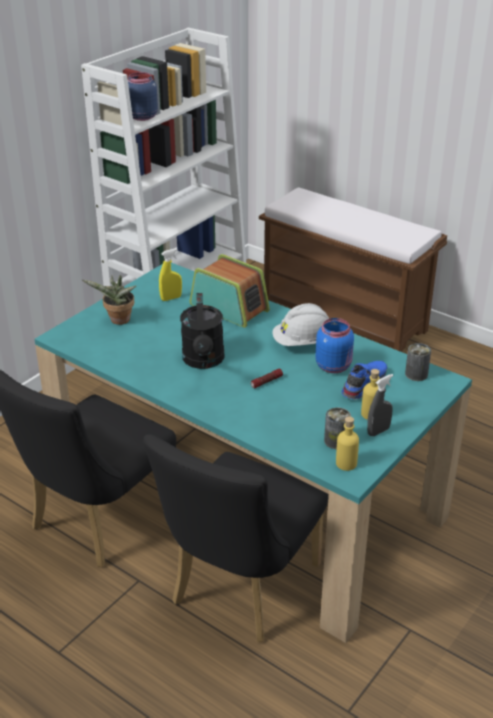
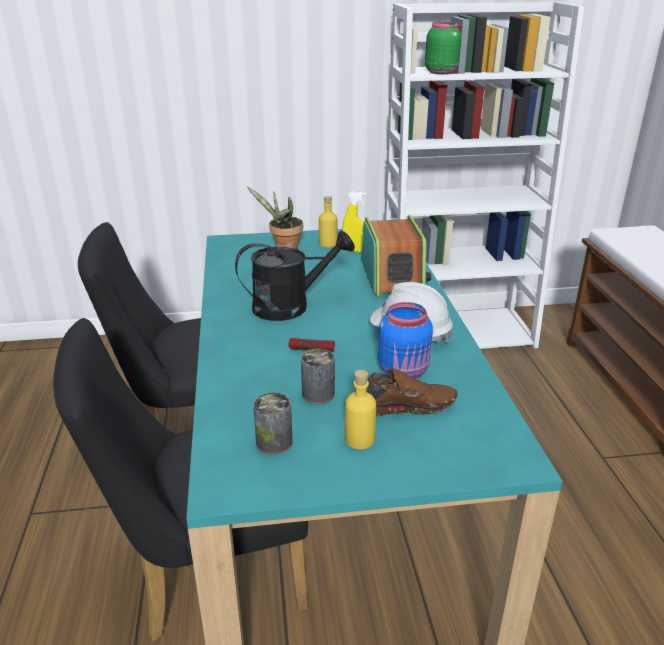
camera: 45 degrees right, 5 degrees down
blue jar [128,72,158,121] -> green jar [425,21,462,74]
black watering can [180,293,225,369] -> black watering can turned 150 degrees counterclockwise [235,231,355,321]
yellow bottle [336,416,359,471] -> yellow bottle moved to [319,196,337,248]
blue shoe [341,361,387,399] -> brown shoe [367,368,458,416]
grey spray bottle [367,374,393,436] -> none
can [405,343,431,381] -> can moved to [301,348,335,404]

